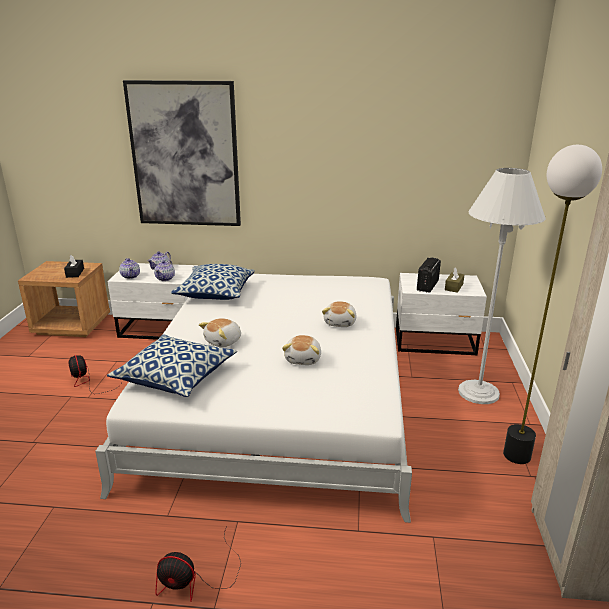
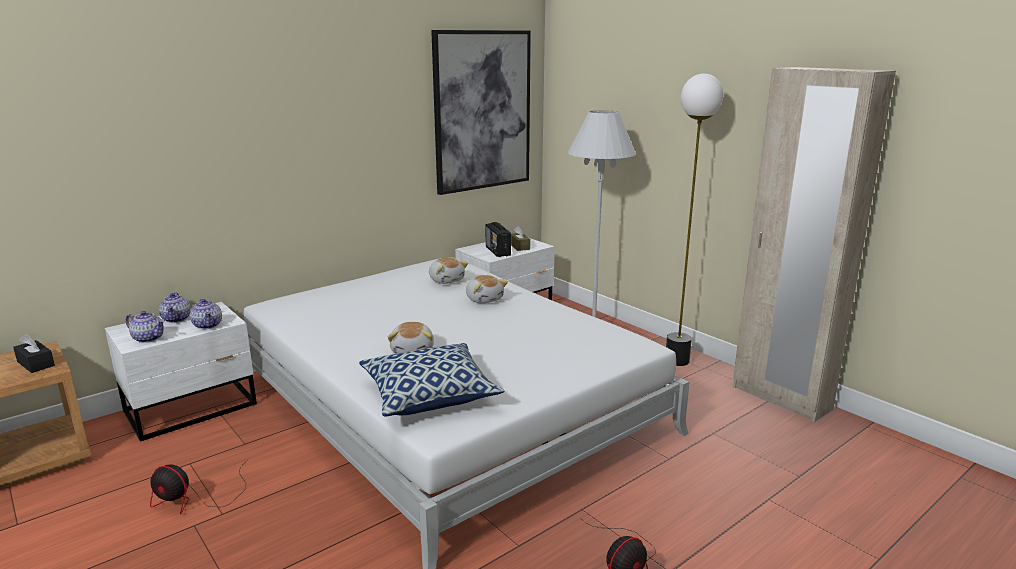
camera: 45 degrees left, 5 degrees down
picture [123,80,241,226] -> picture moved to [431,30,531,195]
pillow [171,264,255,300] -> none
plush toy [282,335,321,365] -> plush toy moved to [429,257,468,284]

